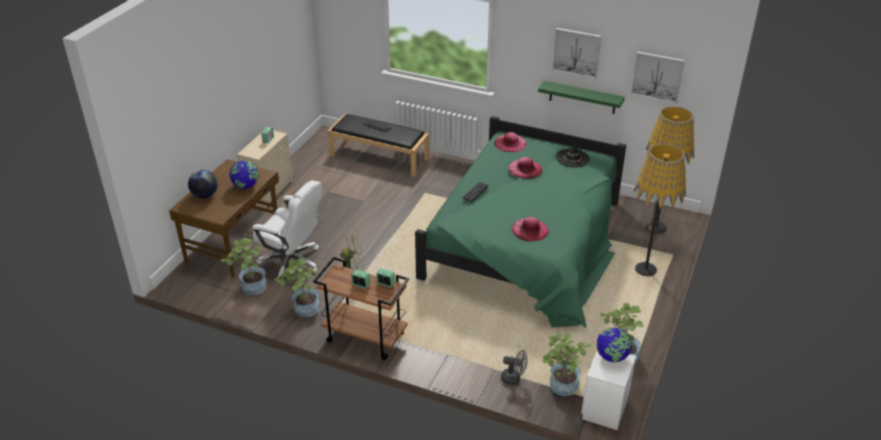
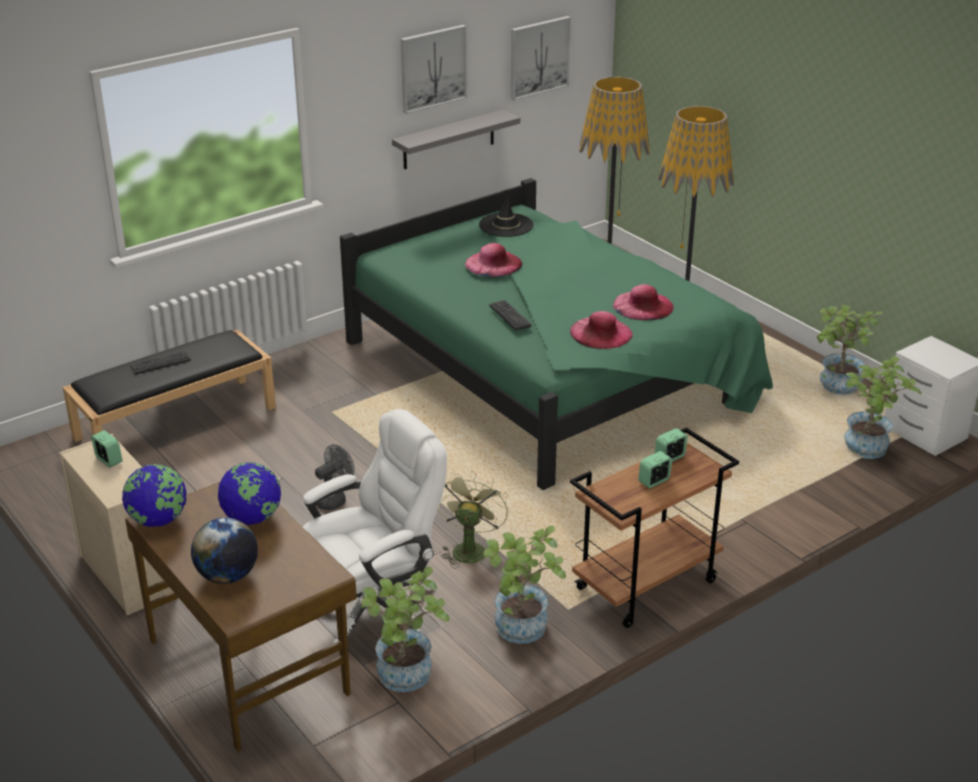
camera: 60 degrees left, 5 degrees down
pink hat [494,132,526,152] -> pink hat moved to [570,311,633,349]
grey fan [501,350,527,385] -> grey fan moved to [315,444,355,510]
green shelf [538,81,625,114] -> grey shelf [392,110,520,169]
globe [596,327,632,362] -> globe moved to [122,464,187,527]

